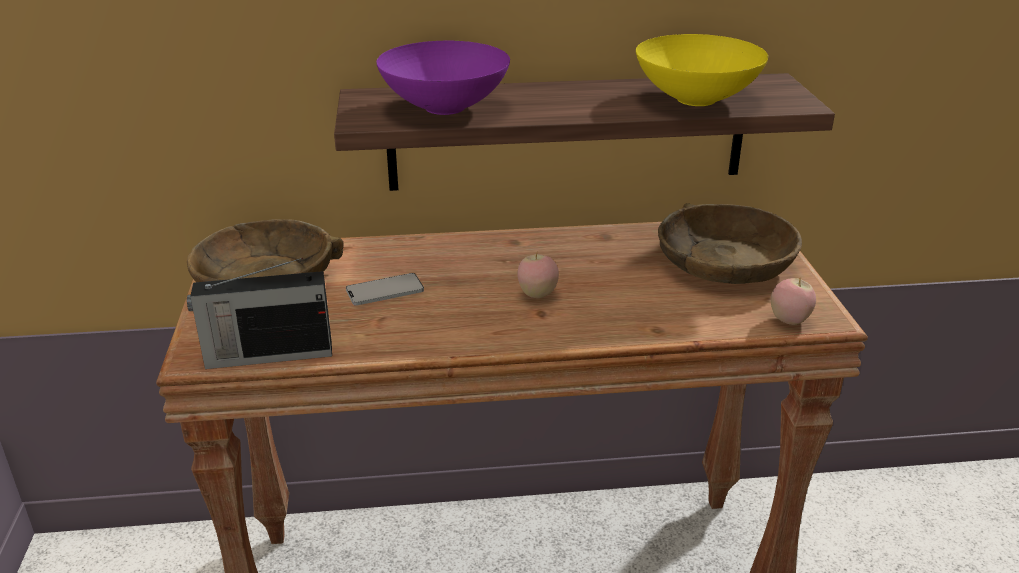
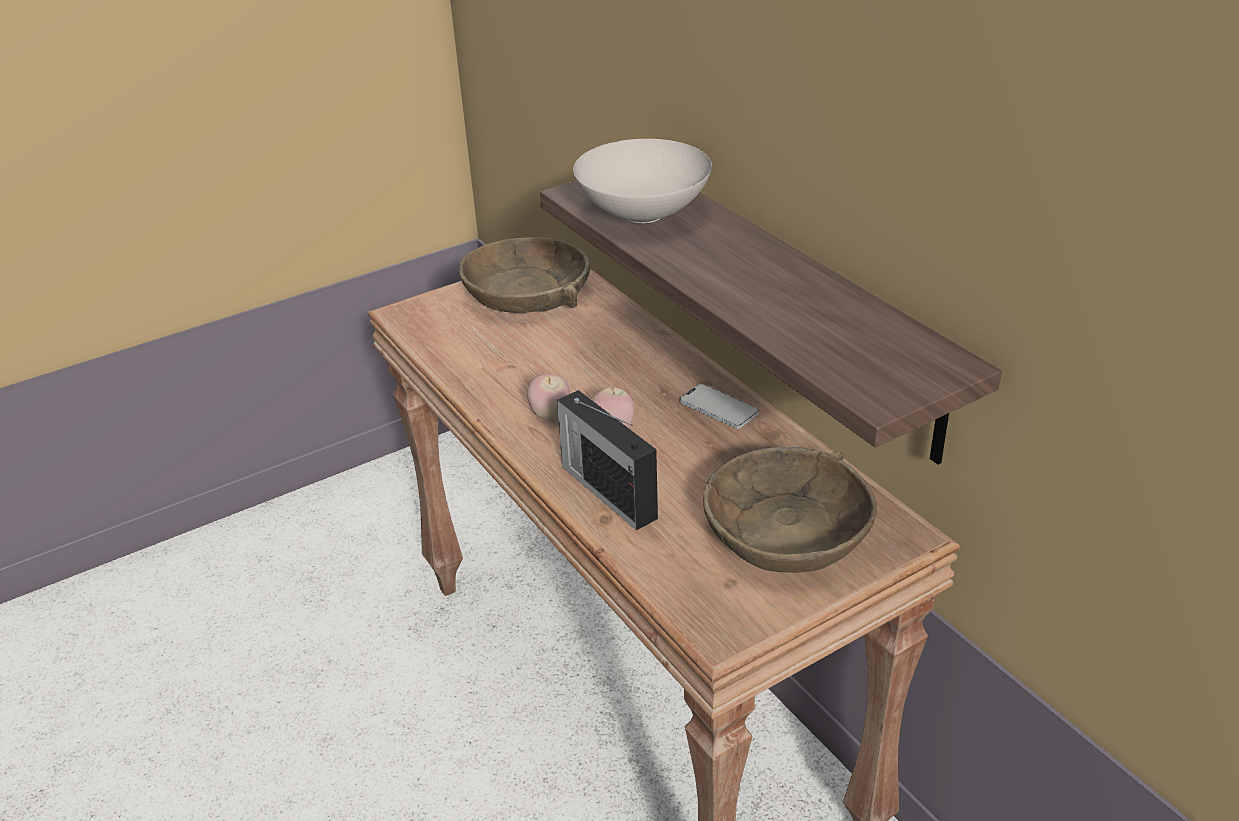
camera: 65 degrees right, 5 degrees up
radio [187,258,332,369] -> radio moved to [557,390,658,530]
phone [346,273,424,306] -> phone moved to [680,384,759,429]
purple bowl [376,41,510,115] -> white bowl [573,139,712,223]
yellow bowl [636,34,768,106] -> none
apple [771,278,816,325] -> apple moved to [527,374,570,419]

